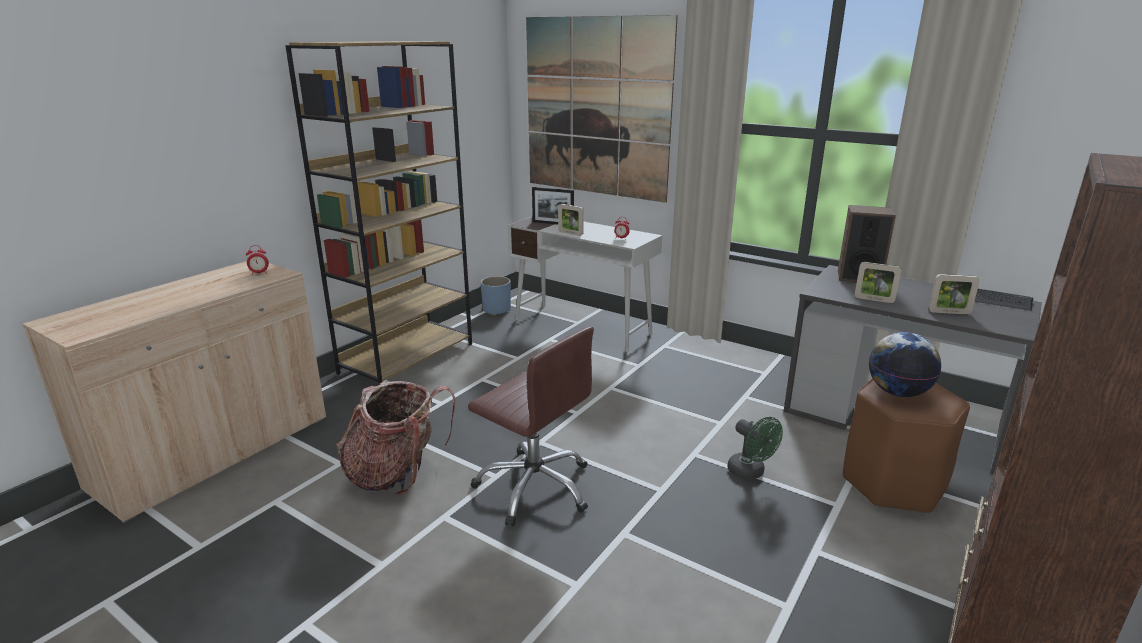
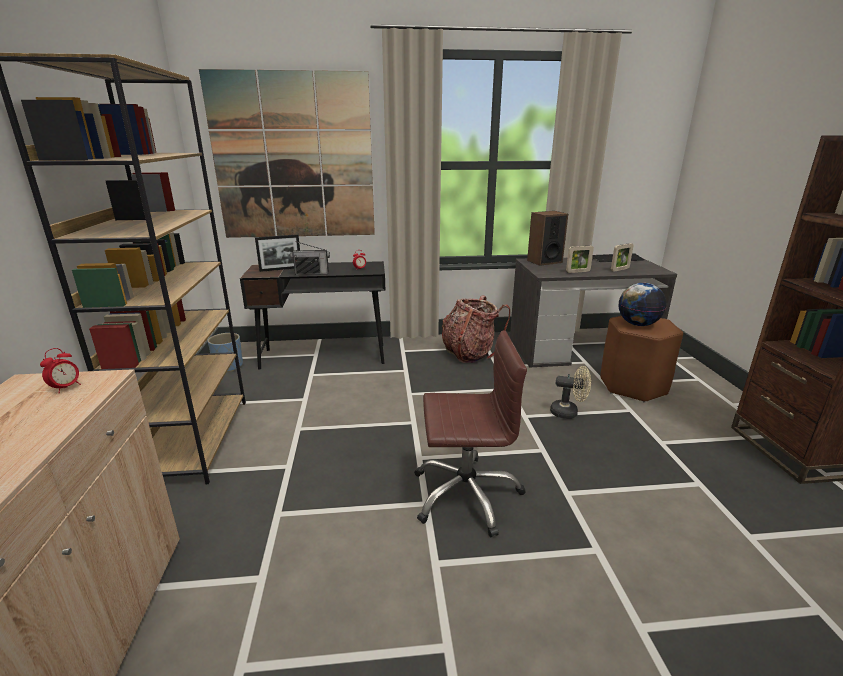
camera: 40 degrees left, 0 degrees up
backpack [336,381,456,495] -> backpack moved to [442,295,510,363]
white desk [508,216,662,352] -> black desk [240,261,385,369]
picture frame [558,204,584,236] -> radio [290,241,330,275]
green fan [727,417,783,479] -> beige fan [550,366,591,419]

